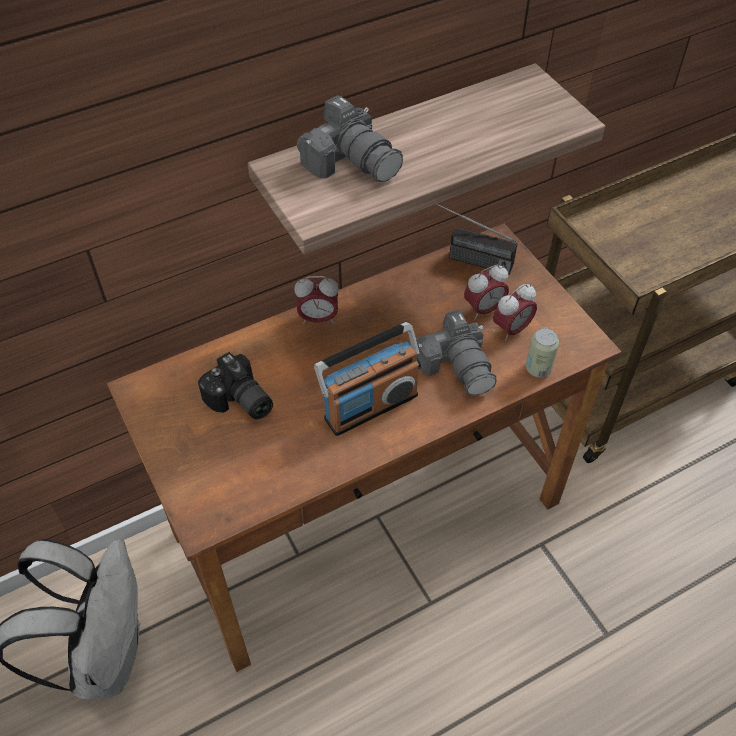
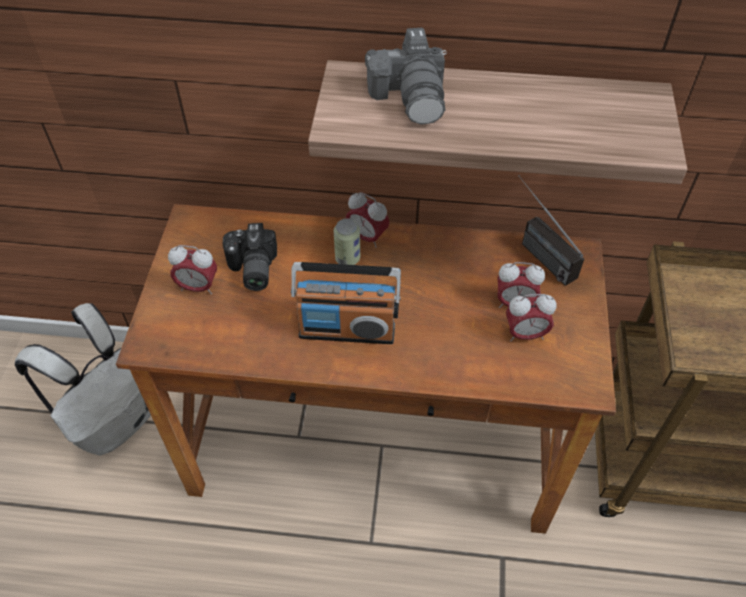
camera: 35 degrees right, 0 degrees up
camera [416,310,496,396] -> none
can [526,328,559,378] -> can moved to [334,218,360,265]
none -> alarm clock [168,245,217,295]

